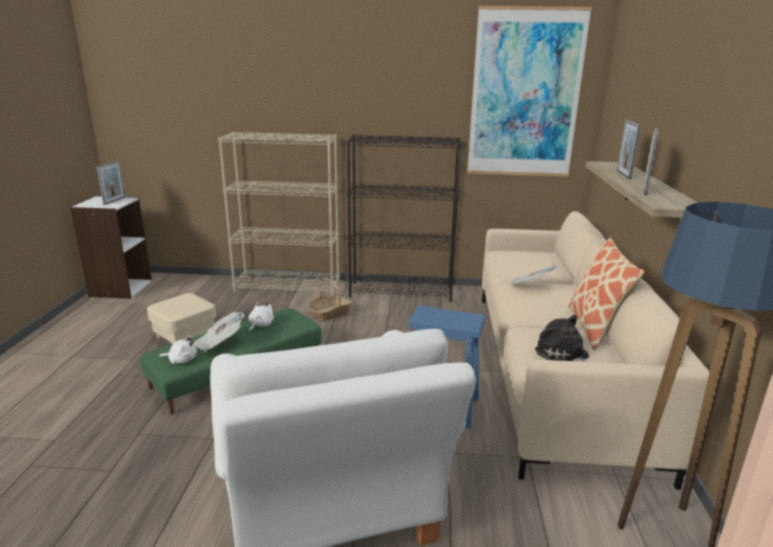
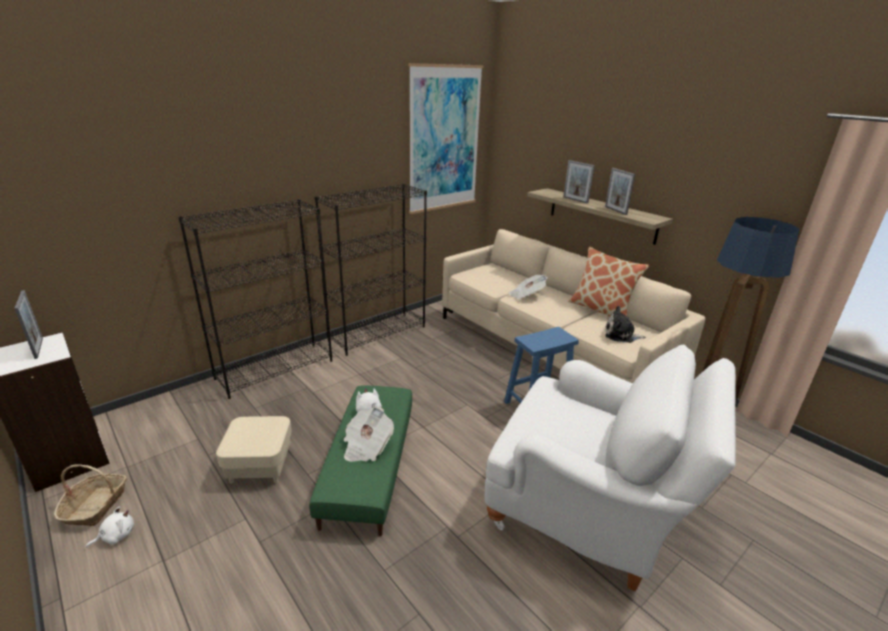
camera: 45 degrees left, 5 degrees up
white plush toy [159,336,197,364] -> white plush toy moved to [86,506,134,548]
beige bookcase [218,132,339,295] -> black bookcase [178,199,332,399]
basket [307,278,353,321] -> basket moved to [54,464,127,526]

